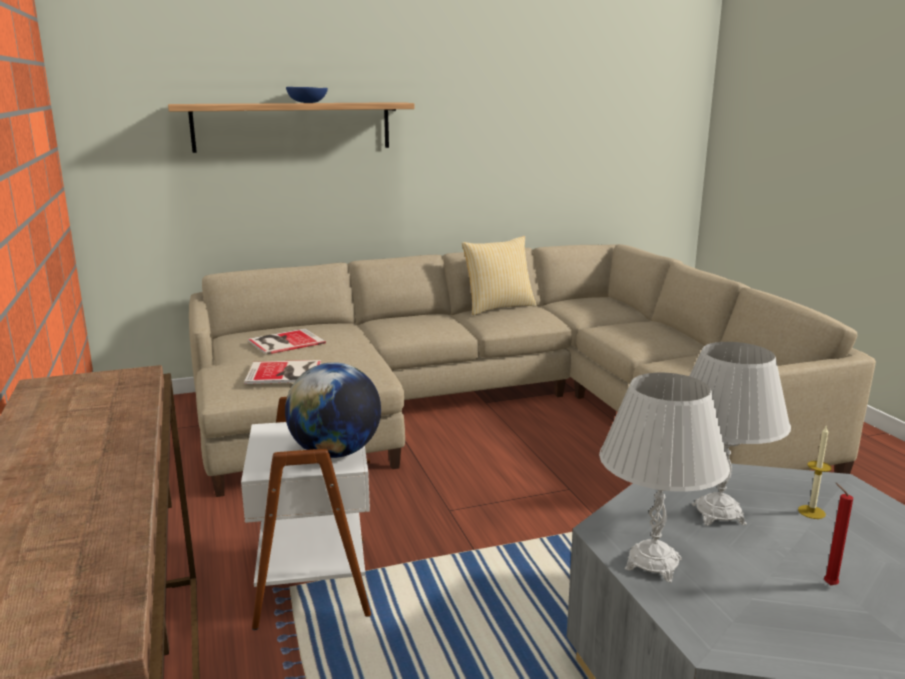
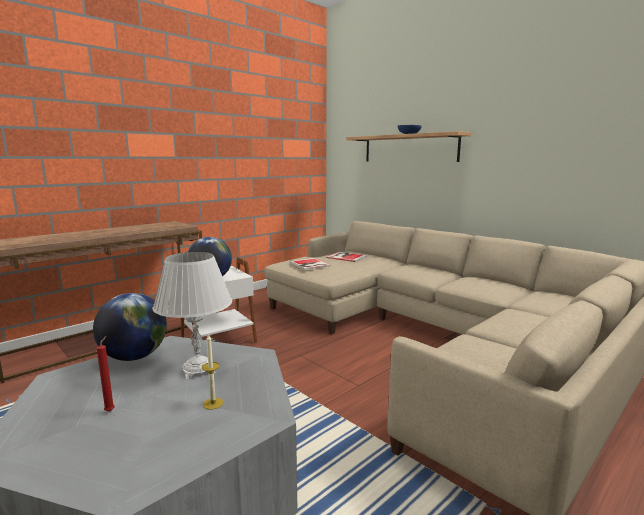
camera: 65 degrees right, 5 degrees down
pillow [462,236,537,315] -> none
white table lamp [599,373,730,582] -> globe [93,293,167,361]

